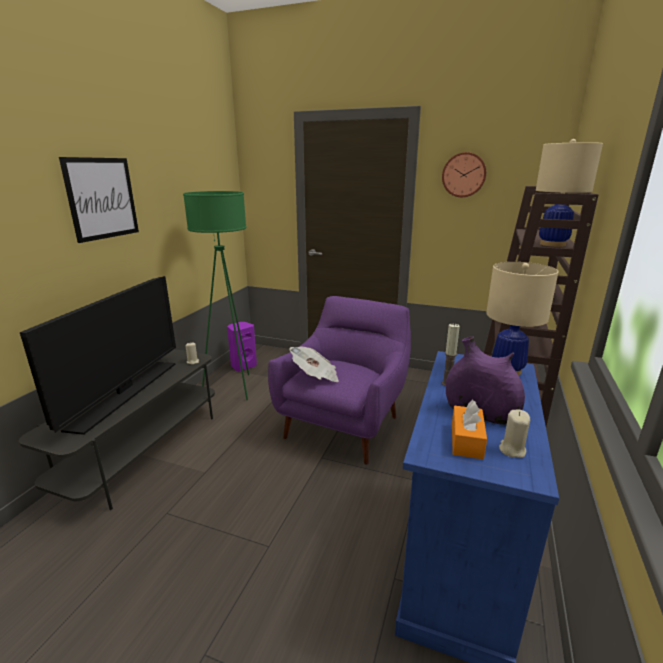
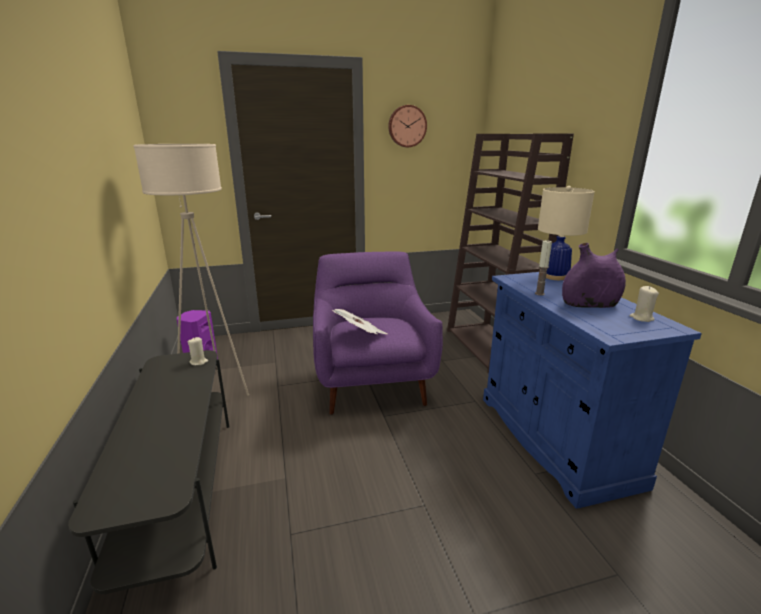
camera: 35 degrees left, 0 degrees up
television [20,276,176,435] -> none
picture [59,157,139,243] -> none
green floor lamp [183,191,249,400] -> beige floor lamp [133,144,249,396]
orange tissue box [452,400,487,459] -> none
beige table lamp [536,139,603,247] -> none

